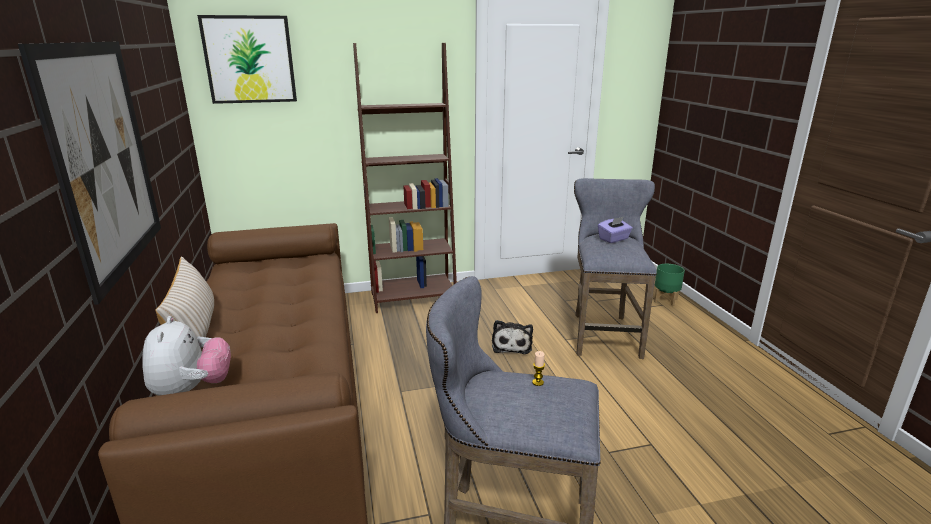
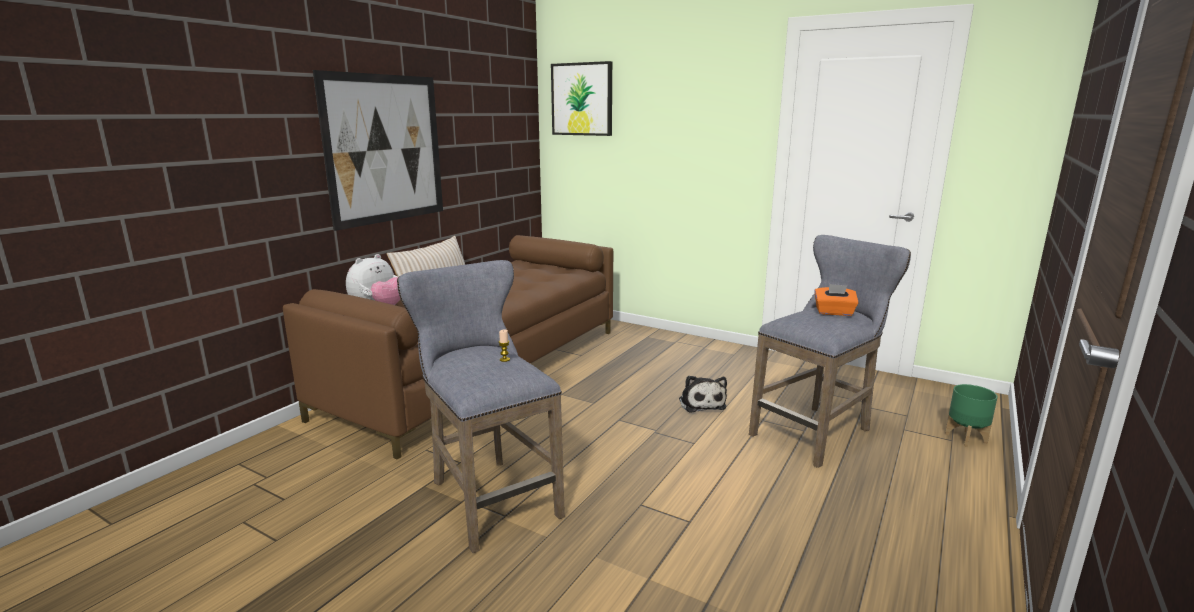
camera: 45 degrees right, 5 degrees down
brown bookcase [353,43,457,313] -> none
plush toy [492,320,533,354] -> plush toy turned 60 degrees counterclockwise [679,376,727,413]
purple tissue box [598,217,633,243] -> orange tissue box [814,284,859,316]

